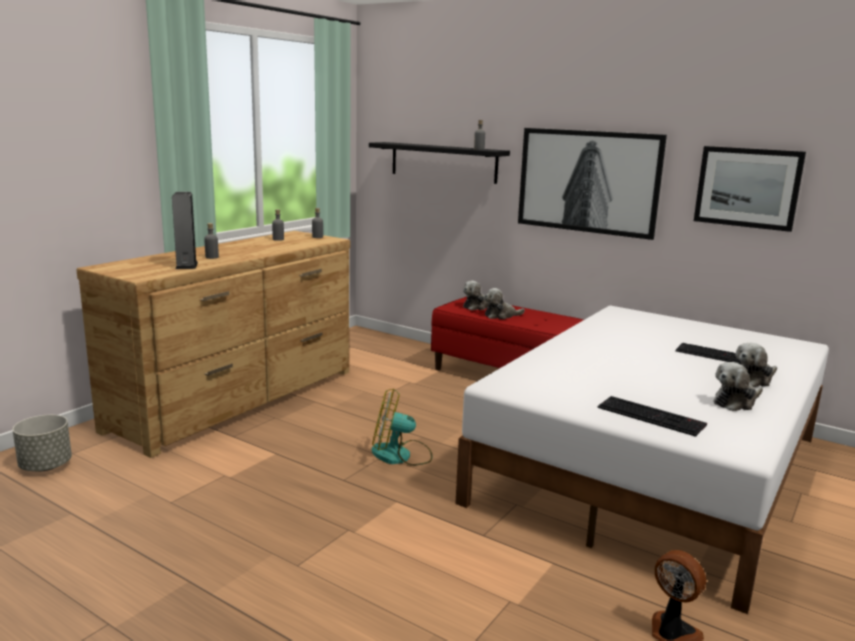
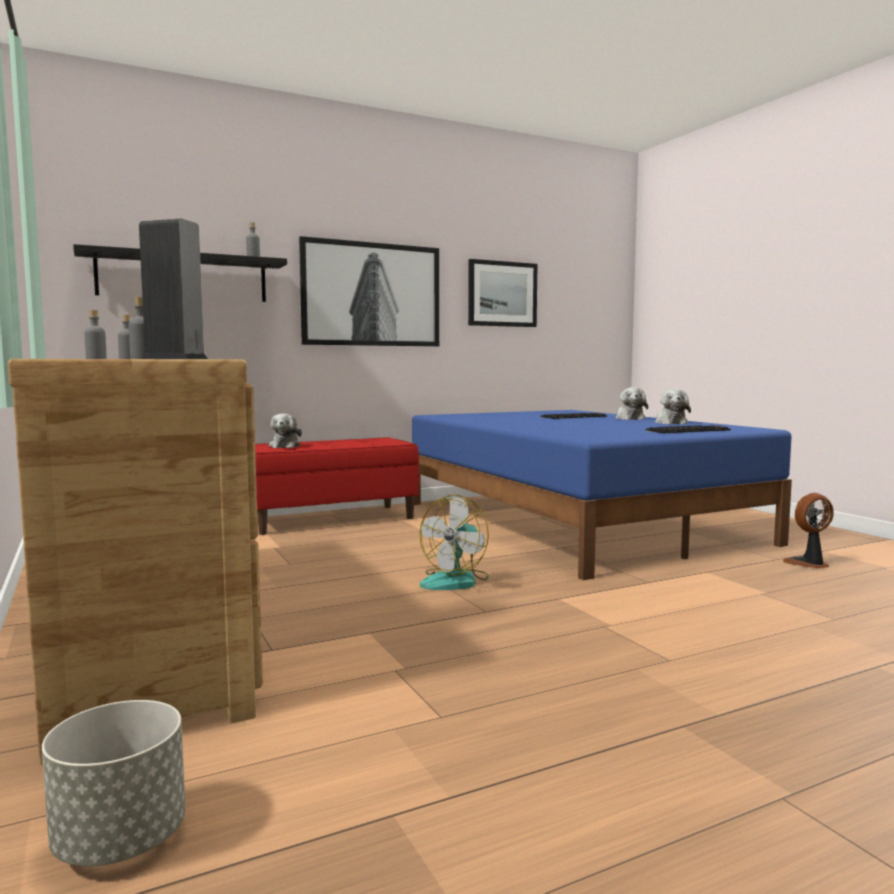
camera: 60 degrees left, 10 degrees down
white bed [455,305,829,614] -> blue bed [412,410,792,580]
plush toy [484,288,525,319] -> none

